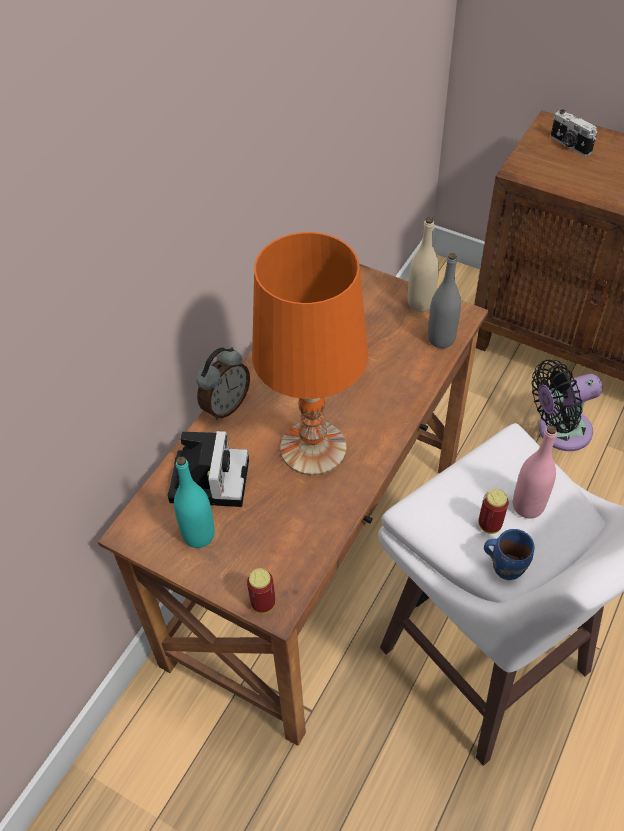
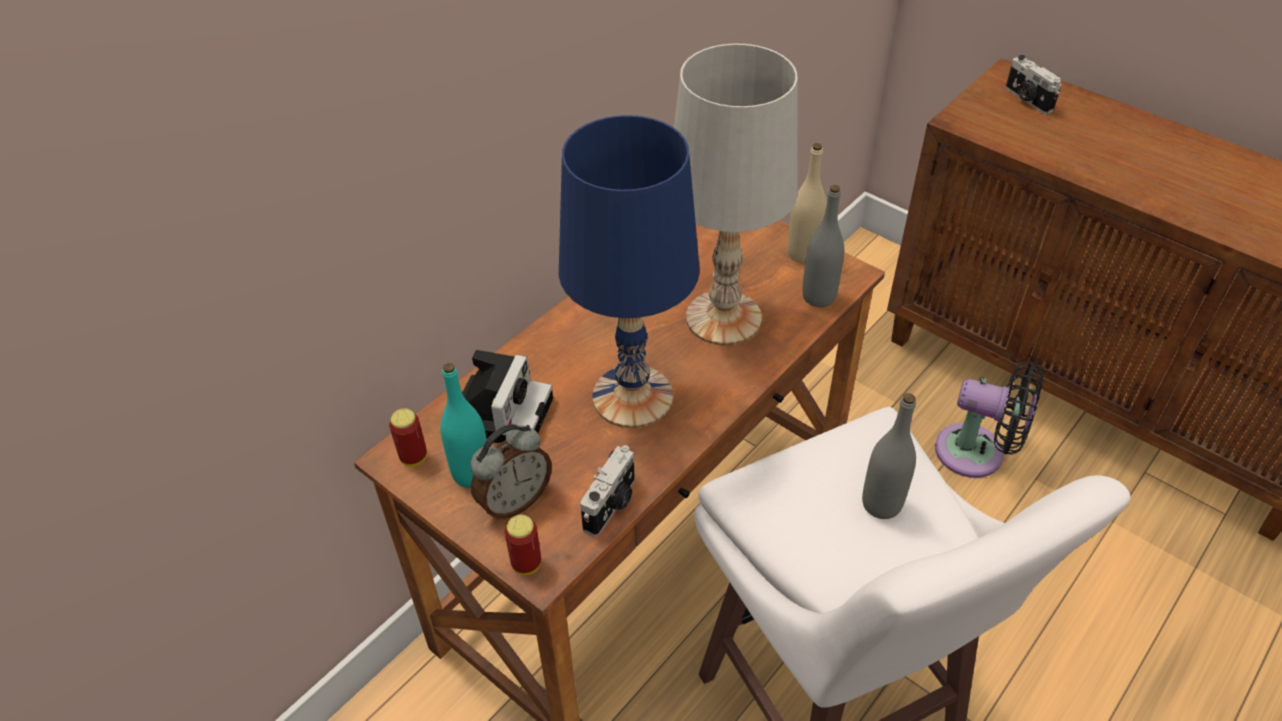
camera: 10 degrees right, 5 degrees down
alarm clock [196,347,250,420] -> alarm clock moved to [470,424,552,520]
orange table lamp [252,232,368,476] -> blue table lamp [559,115,700,428]
can [479,489,509,534] -> can moved to [389,408,427,466]
blue mug [484,529,534,580] -> none
pink bottle [513,425,557,518] -> grey bottle [862,393,916,519]
black fan [531,360,602,451] -> black fan turned 150 degrees counterclockwise [935,362,1043,478]
none -> camera [580,445,635,537]
none -> white table lamp [674,44,797,346]

